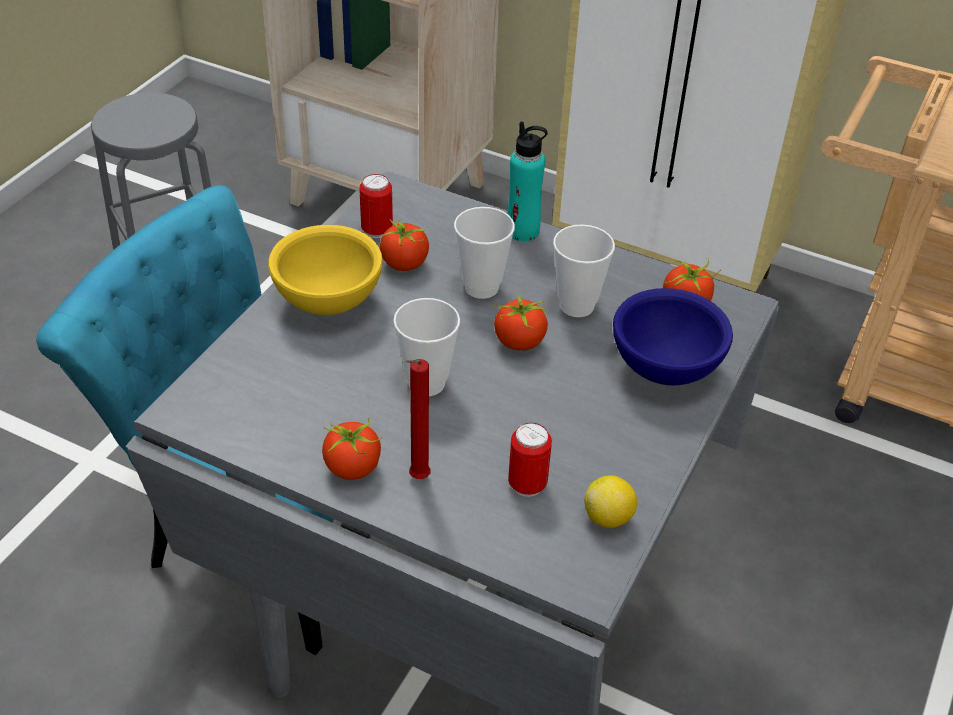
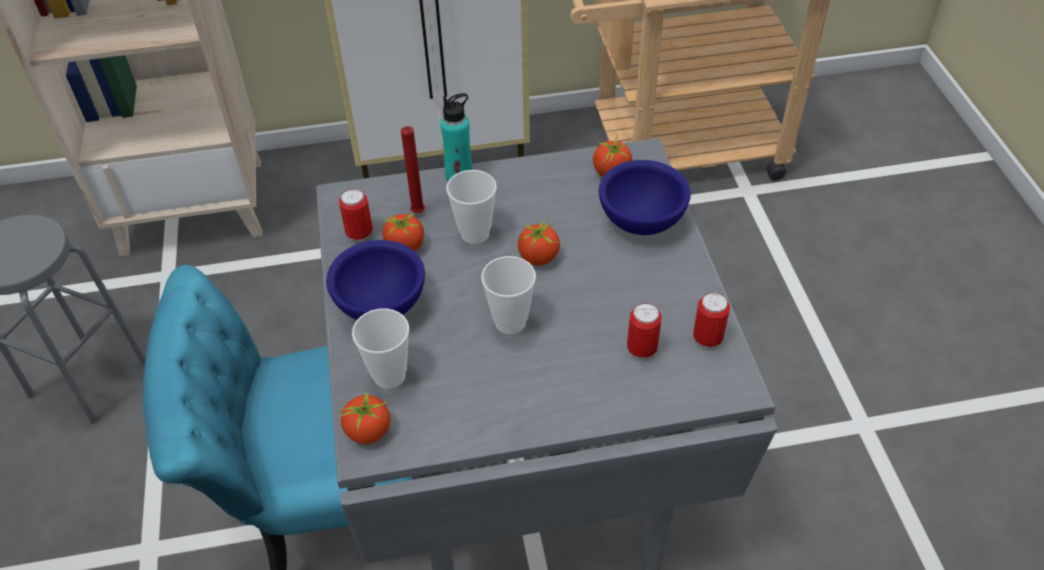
camera: 35 degrees left, 5 degrees up
yellow bowl [268,225,383,315] -> blue bowl [326,240,425,320]
tomato [322,418,382,480] -> tomato moved to [338,389,390,444]
red candle [406,359,431,479] -> red candle moved to [401,126,425,214]
cup [553,224,615,317] -> cup moved to [352,308,409,389]
lemon [584,475,637,528] -> can [693,292,730,348]

